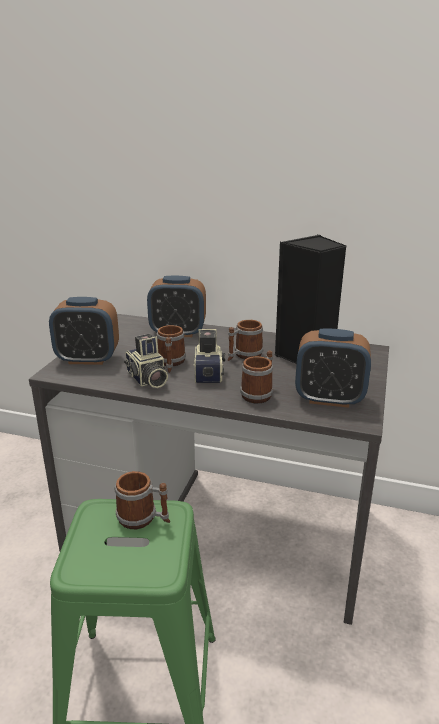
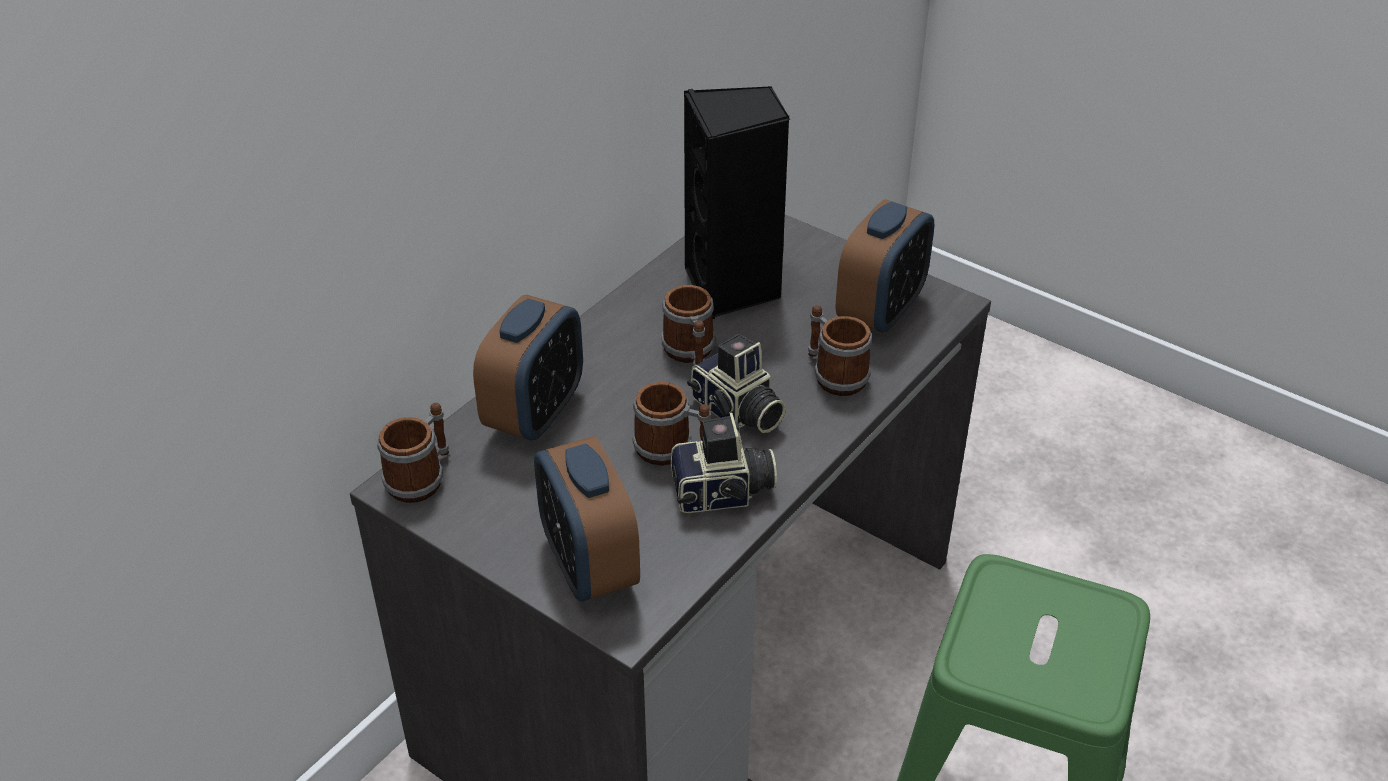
camera: 70 degrees left, 15 degrees up
alarm clock [49,297,119,365] -> alarm clock turned 135 degrees clockwise [534,436,640,602]
mug [115,471,170,529] -> mug moved to [377,403,449,503]
camera [194,329,225,383] -> camera turned 150 degrees counterclockwise [687,334,786,433]

